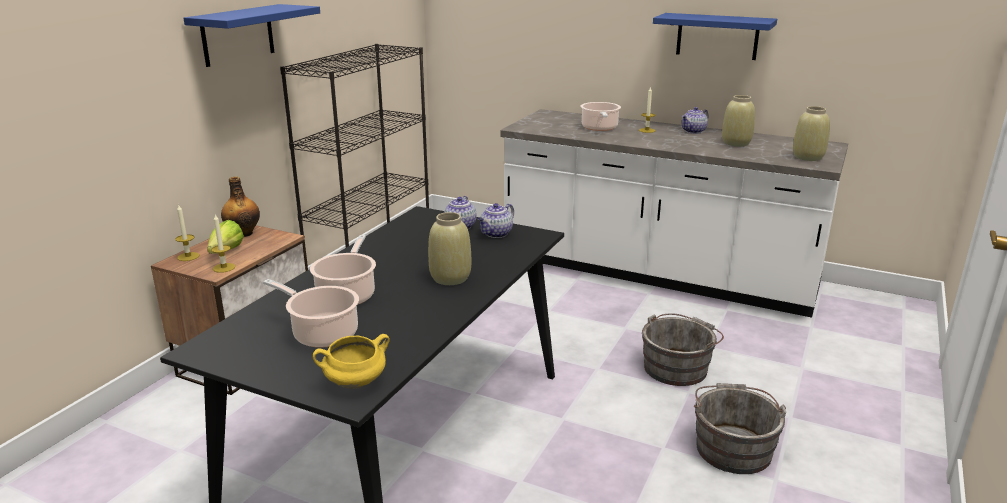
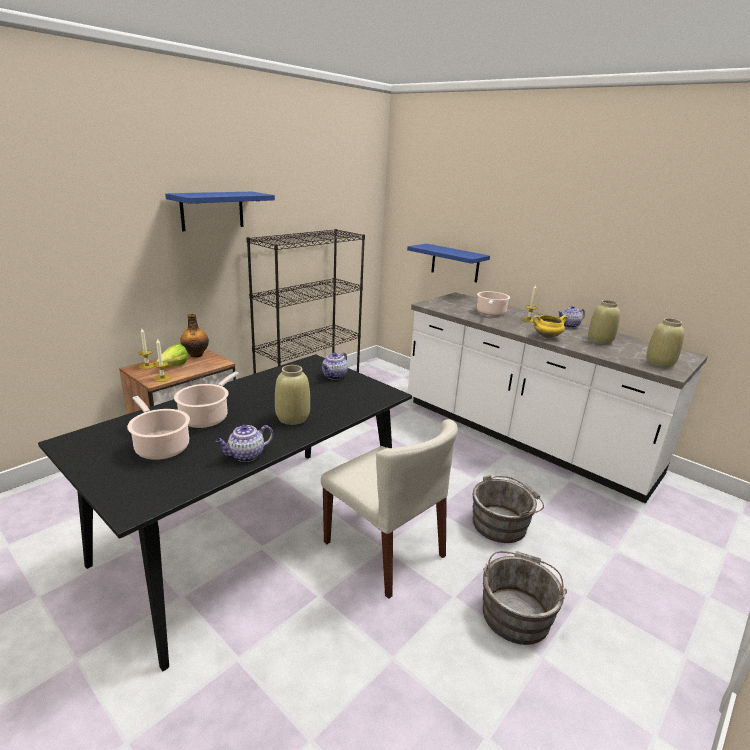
camera: 15 degrees right, 0 degrees up
yellow cooking pot [313,334,390,389] -> yellow cooking pot moved to [533,315,568,338]
teapot [478,203,514,238] -> teapot moved to [216,425,273,462]
blue shelf [653,13,777,60] -> blue shelf moved to [407,243,490,283]
none -> beige chair [321,419,458,599]

